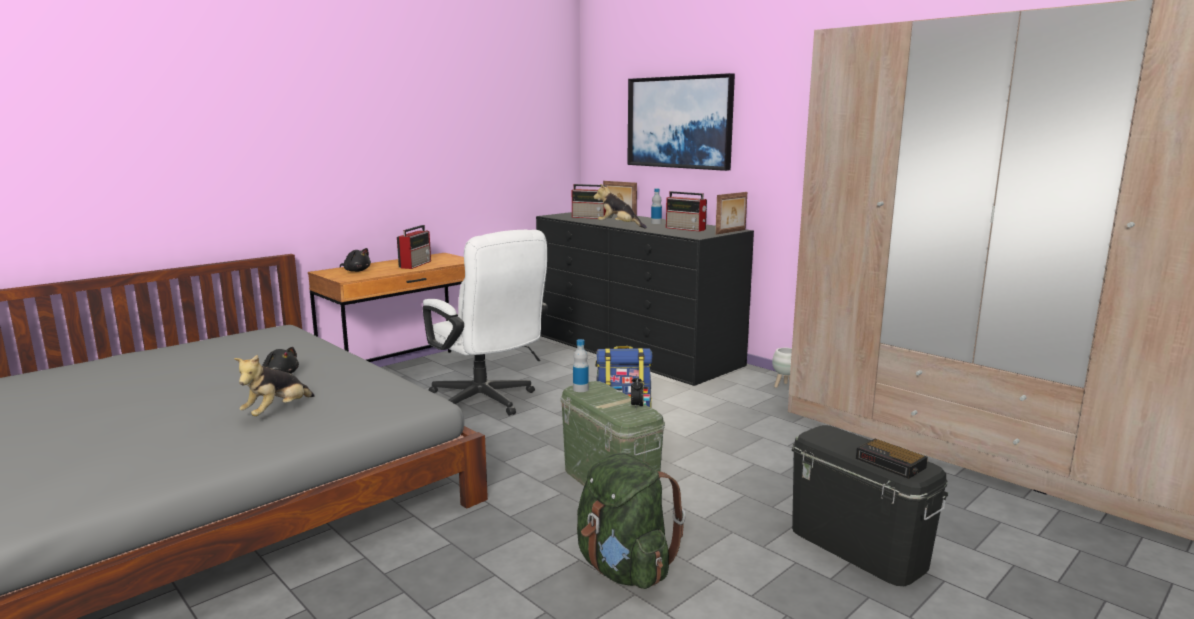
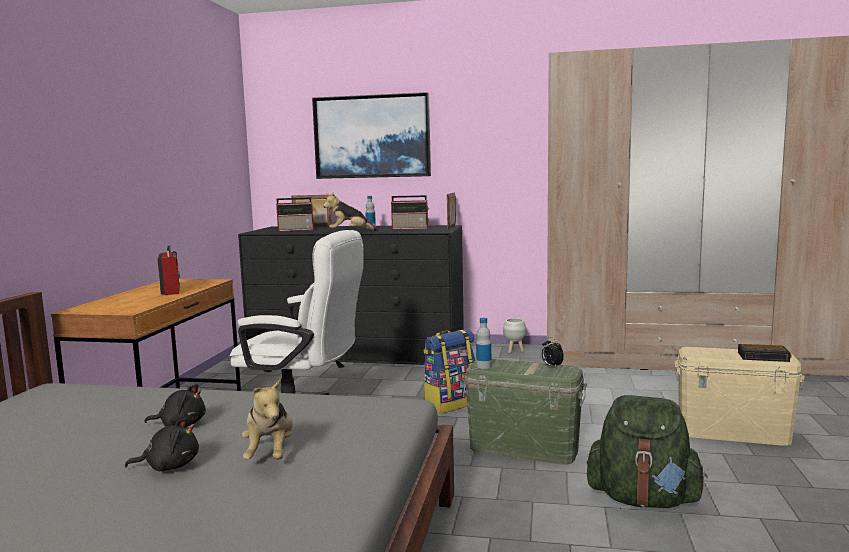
camera: 35 degrees left, 5 degrees down
black plush toy [340,248,371,272] -> black plush toy moved to [125,417,199,471]
black storage box [792,425,949,586] -> beige storage box [675,347,805,446]

